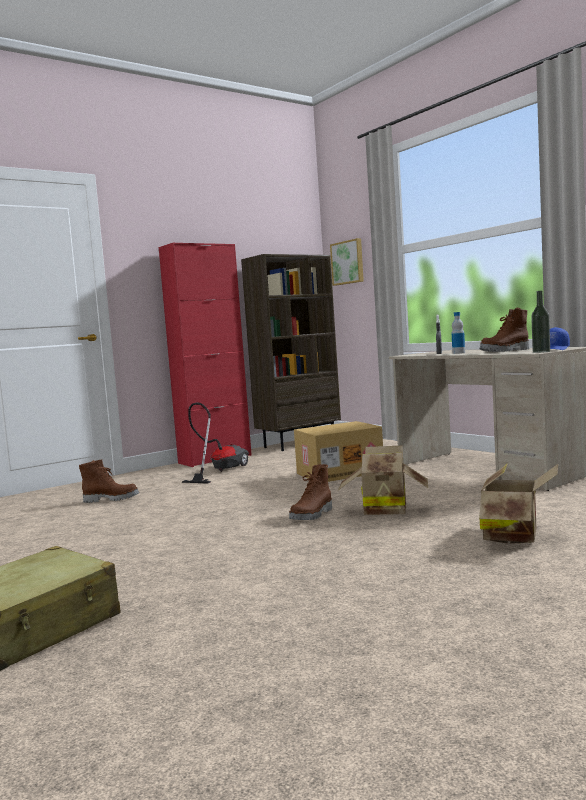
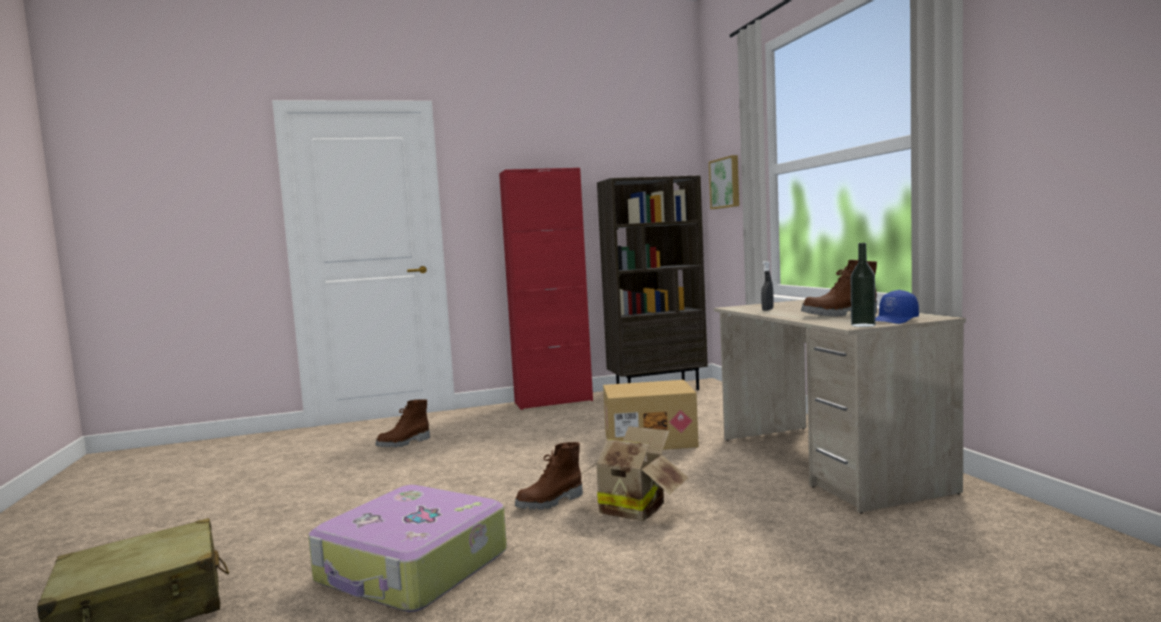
camera: 20 degrees right, 0 degrees up
brown boot [79,459,139,503] -> brown boot turned 120 degrees clockwise [376,399,430,448]
vacuum cleaner [182,403,249,484] -> none
bottle [452,312,465,354] -> none
cardboard box [479,463,558,544] -> none
none -> suitcase [308,485,507,612]

